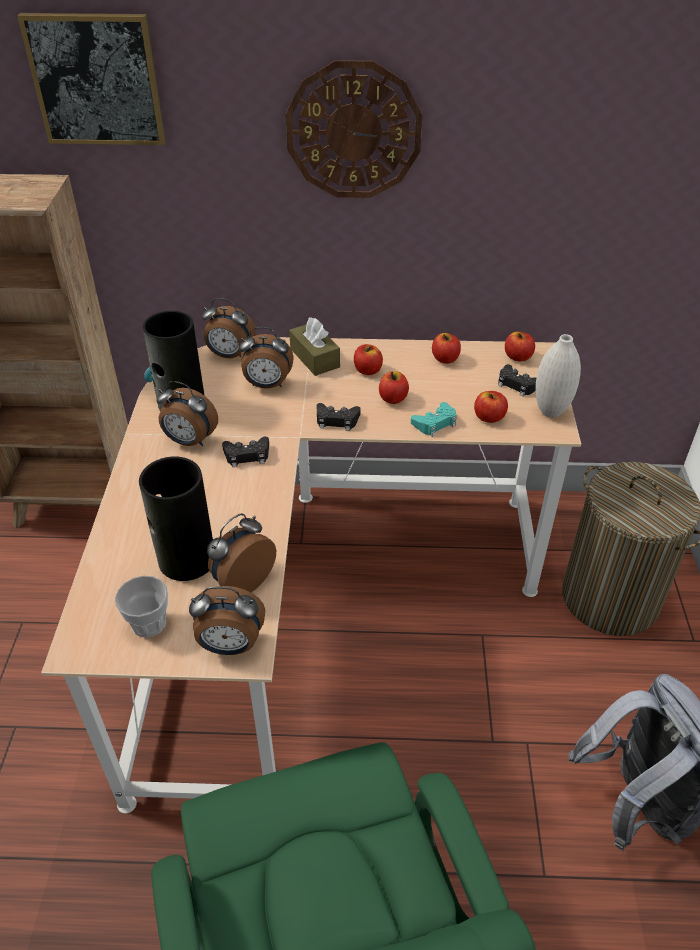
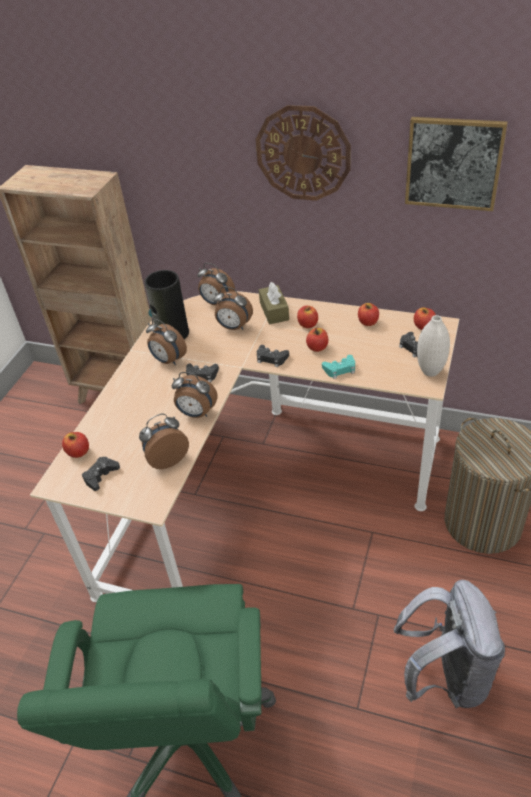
camera: 20 degrees right, 0 degrees up
picture [17,13,166,145] -> picture moved to [405,117,508,211]
cup [115,575,168,638] -> black game controller [82,457,120,491]
vase [139,456,213,581] -> none
alarm clock [189,586,265,655] -> alarm clock moved to [172,372,218,418]
apple [474,391,508,423] -> apple moved to [62,432,89,458]

